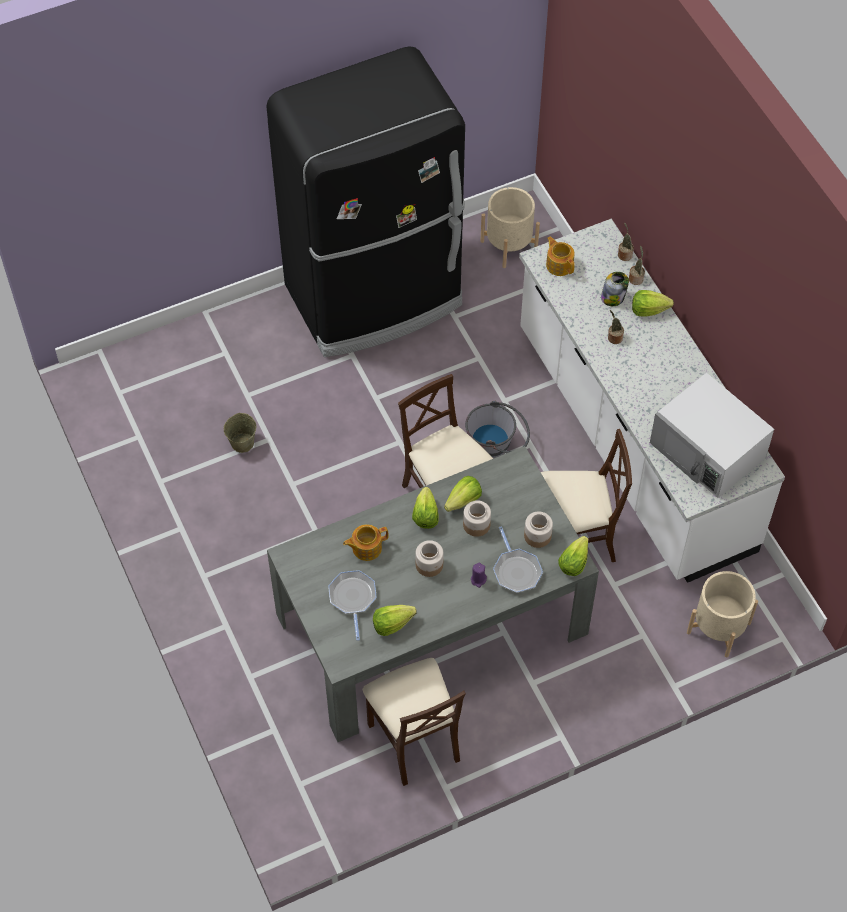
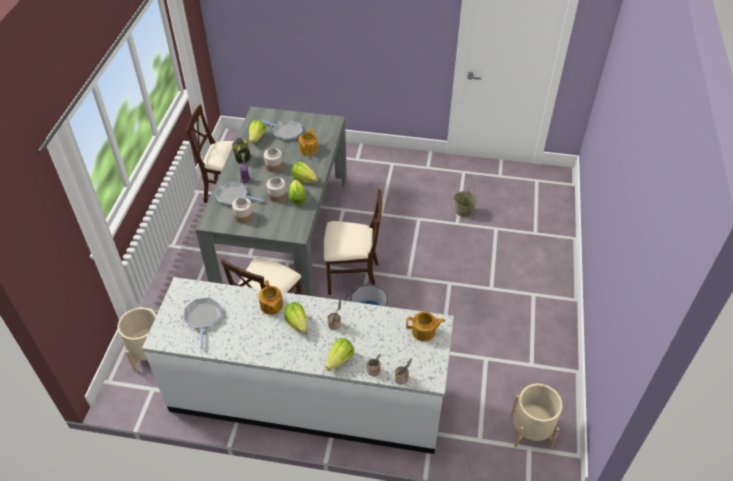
camera: 125 degrees right, 10 degrees down
black fridge [267,46,465,357] -> none
lettuce [558,536,588,576] -> lettuce moved to [284,302,307,333]
jar [601,272,629,306] -> jar moved to [232,138,251,164]
white microwave [650,373,774,498] -> frying pan [184,298,221,349]
none -> teapot [258,280,283,315]

